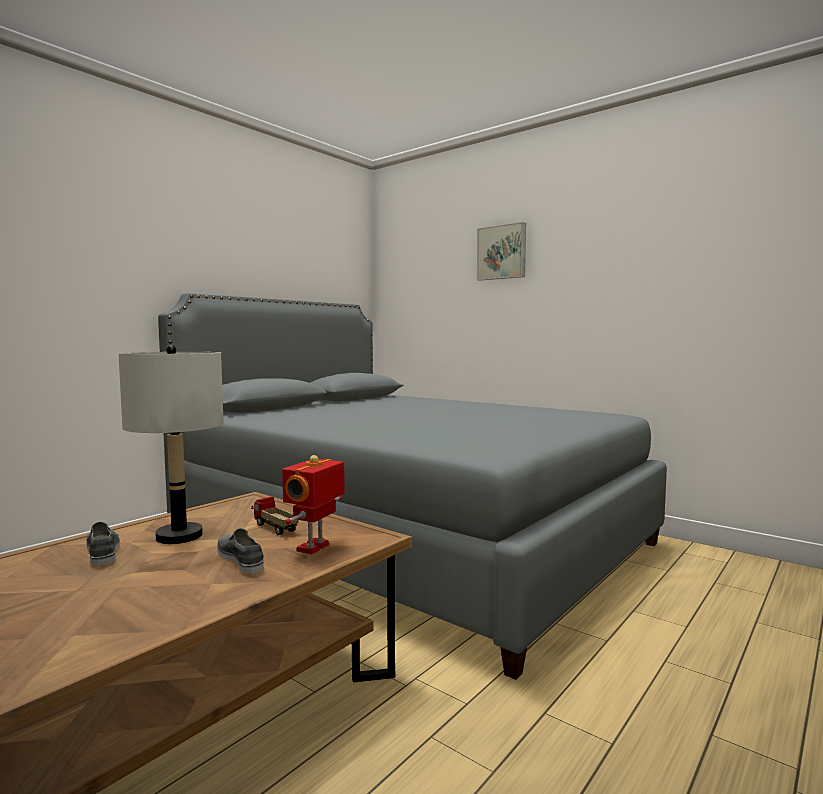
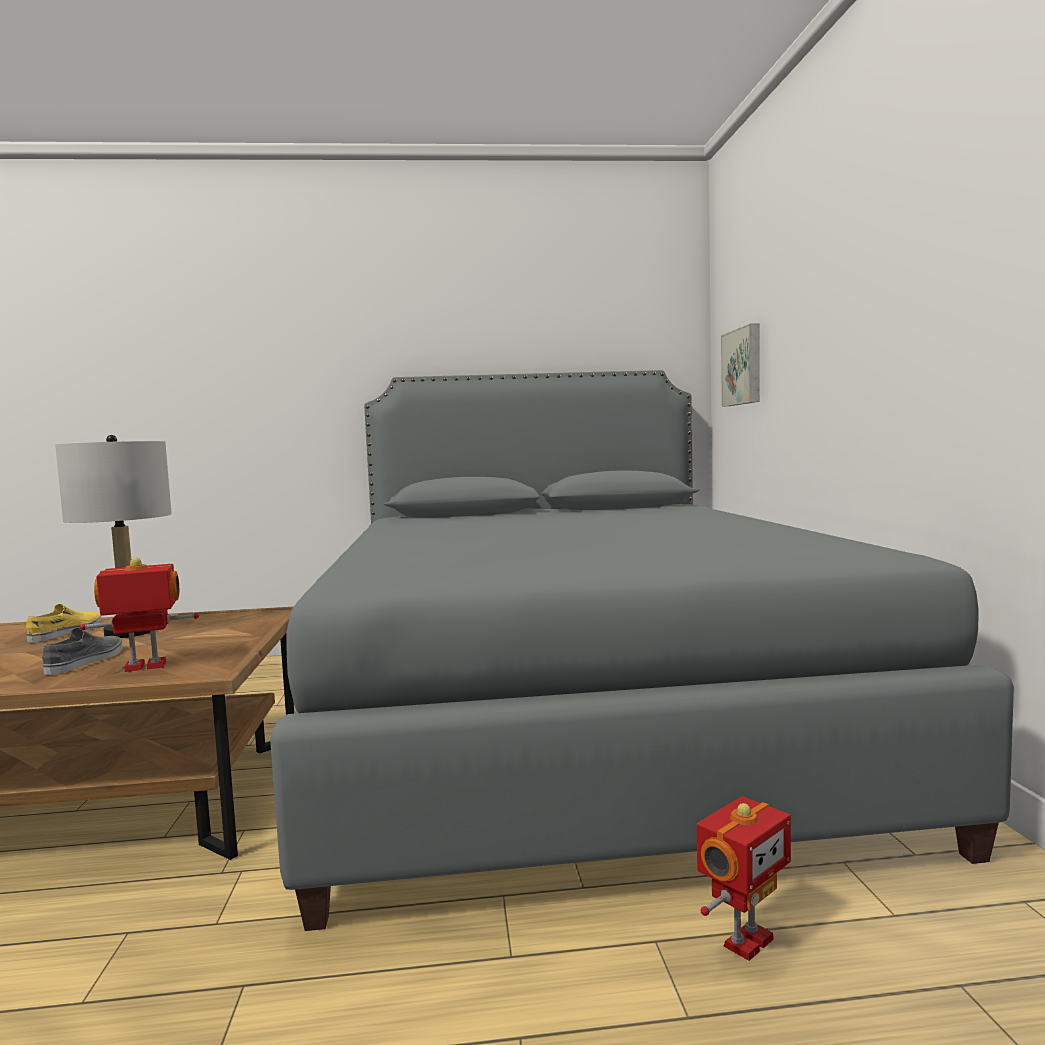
camera: 45 degrees right, 0 degrees up
grey shoe [86,522,120,566] -> yellow shoe [26,604,102,642]
toy truck [251,497,299,535] -> none
picture [477,222,526,281] -> picture moved to [721,323,760,406]
none -> toy robot [697,796,791,961]

